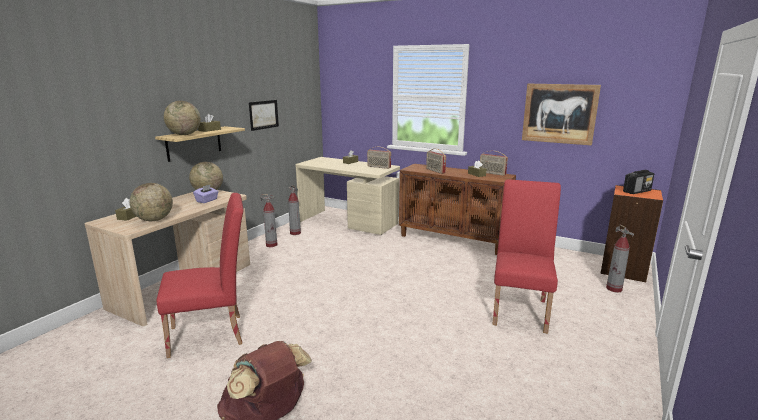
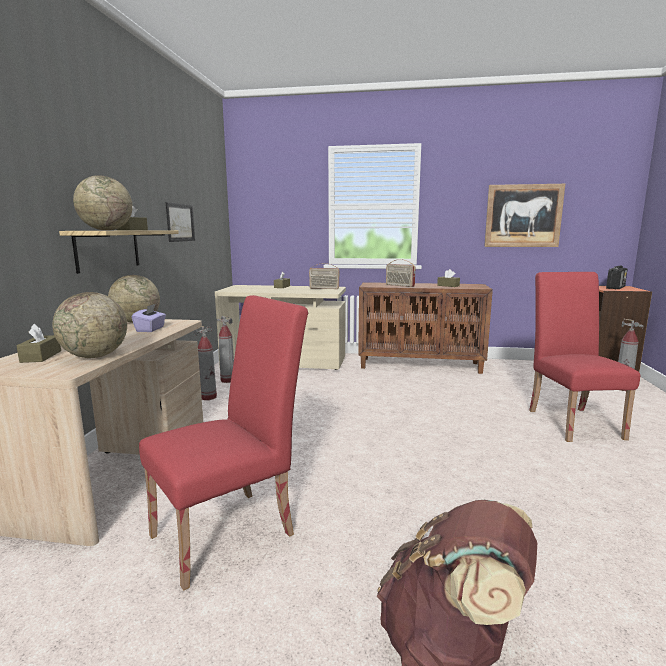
camera: 20 degrees left, 5 degrees down
radio [480,151,508,176] -> none

